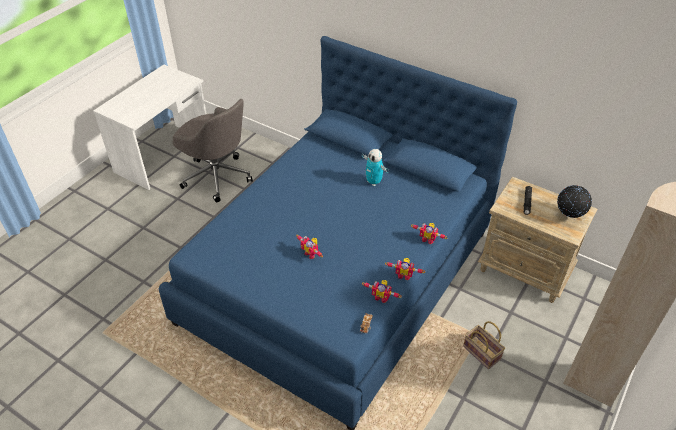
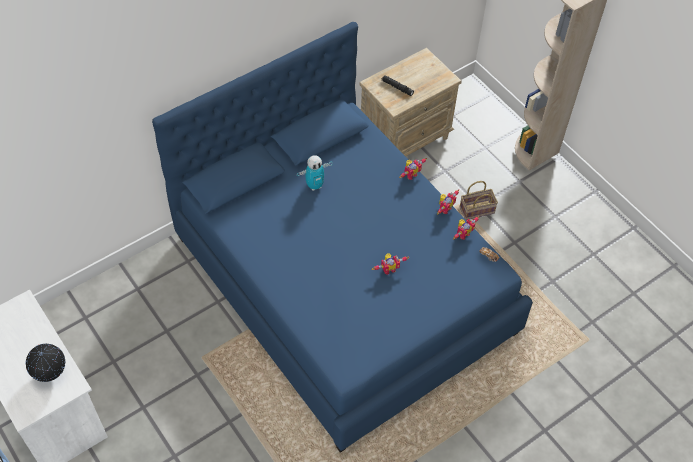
camera: 70 degrees left, 10 degrees up
grey office chair [172,99,253,202] -> none
globe [557,185,592,218] -> globe moved to [26,344,65,382]

